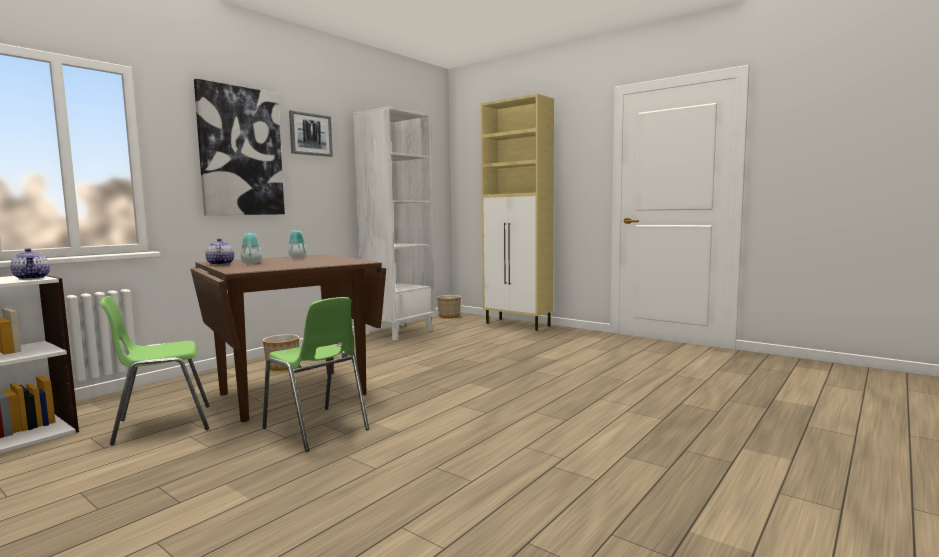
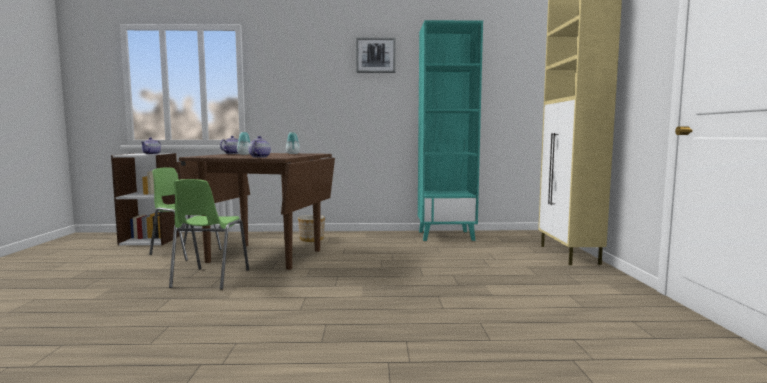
camera: 50 degrees right, 0 degrees up
picture [194,79,285,216] -> none
white bookcase [352,106,435,340] -> turquoise bookcase [418,20,483,241]
planter [437,295,461,318] -> none
none -> teapot [248,136,271,158]

